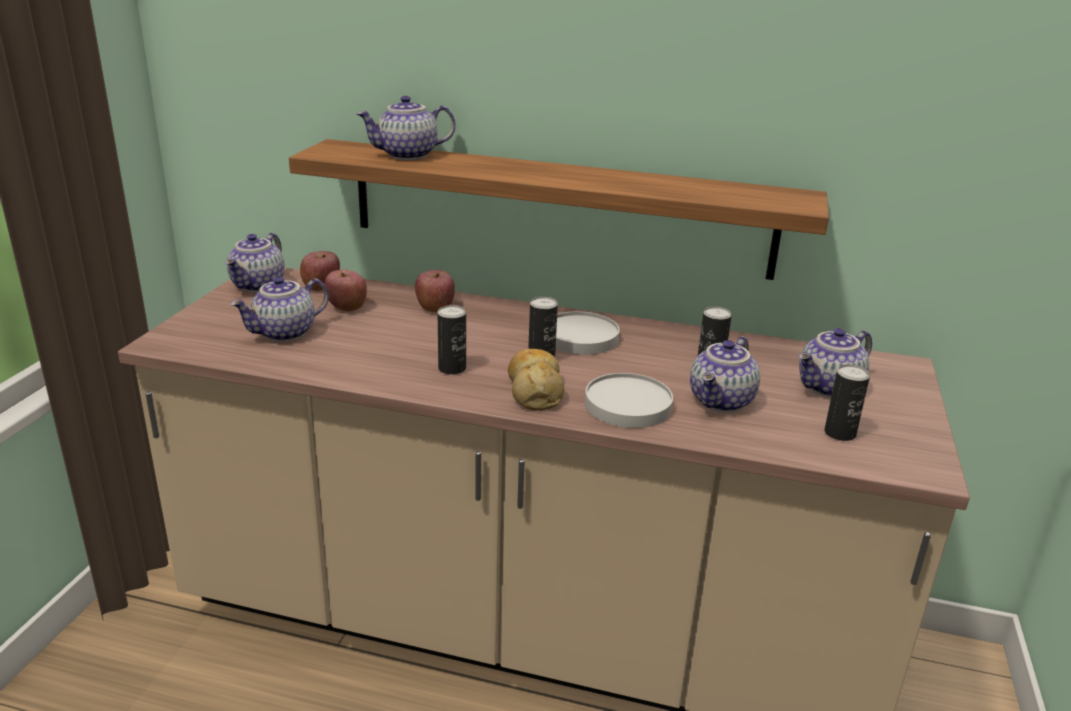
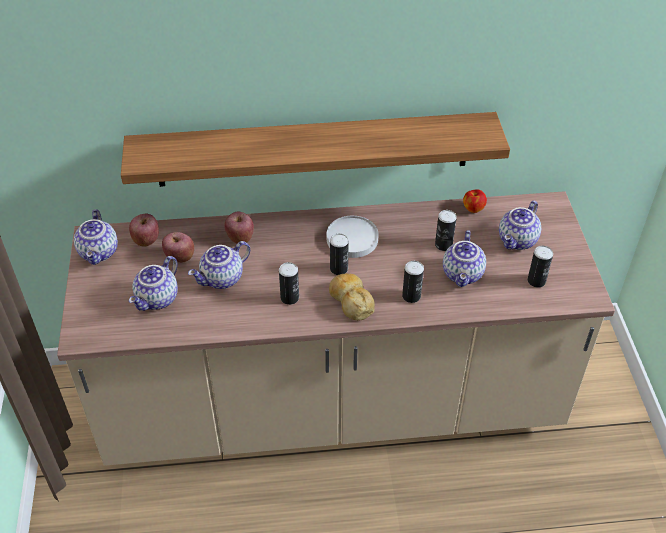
camera: 20 degrees left, 20 degrees up
teapot [356,96,456,160] -> teapot moved to [188,241,250,289]
white plate [585,373,673,428] -> can [402,261,424,303]
none -> apple [463,189,487,213]

